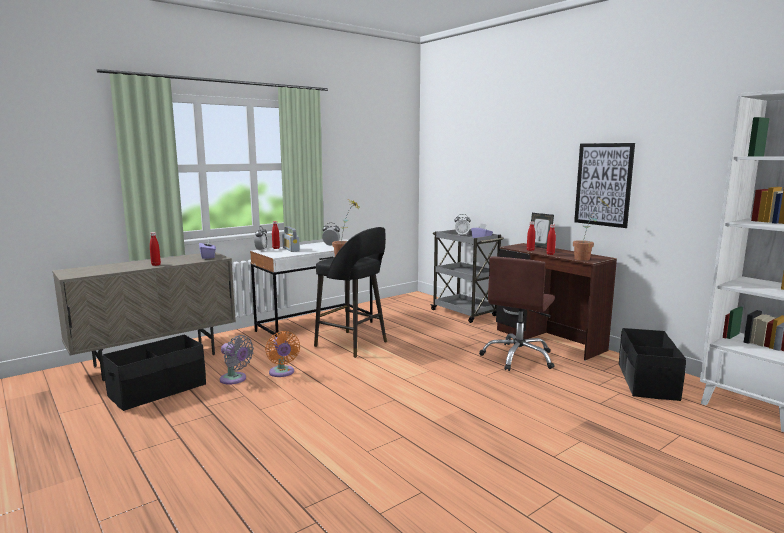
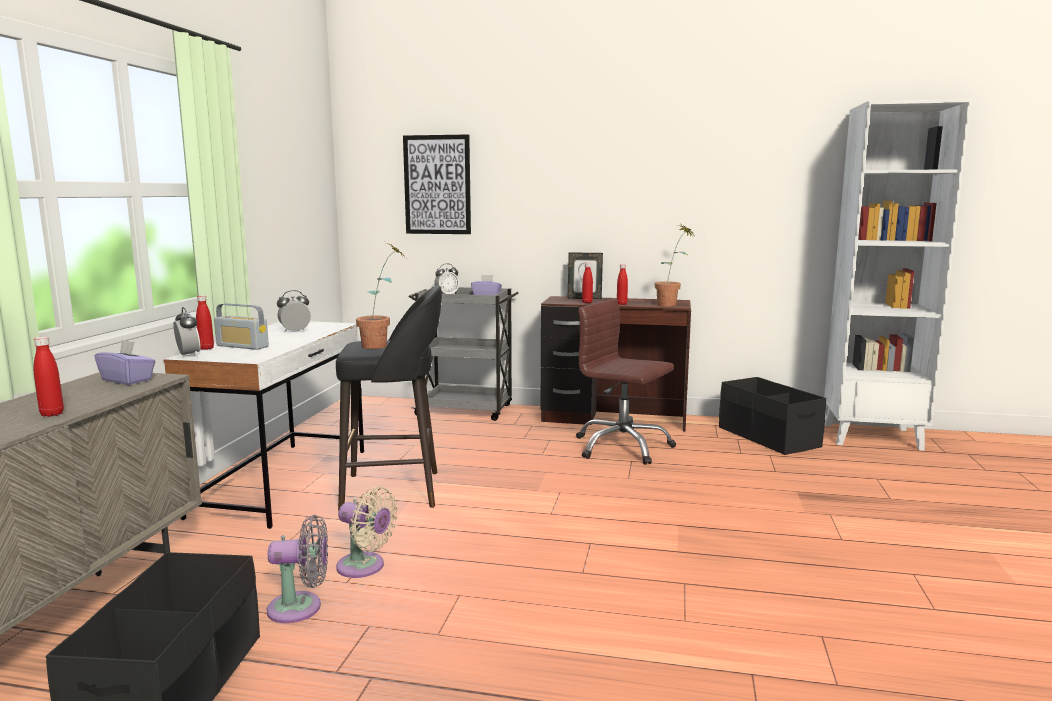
camera: 40 degrees left, 0 degrees up
orange fan [265,331,300,377] -> beige fan [336,487,398,578]
brown office chair [479,256,555,371] -> brown office chair turned 135 degrees clockwise [576,299,676,465]
picture [574,143,635,228] -> picture moved to [403,134,471,234]

